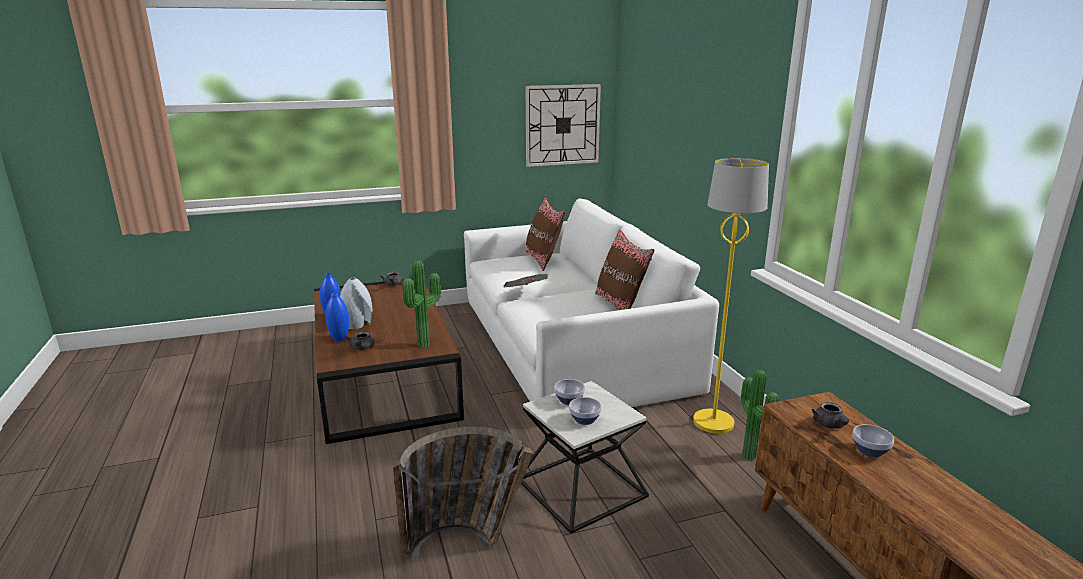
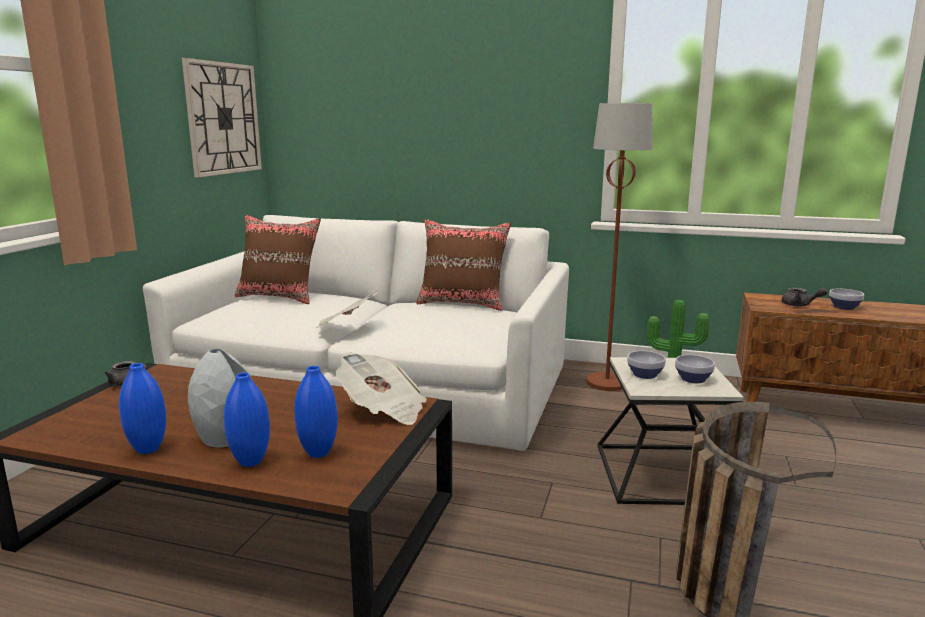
camera: 55 degrees left, 5 degrees down
grey teapot [345,332,374,350] -> blue vase [294,366,338,458]
potted plant [402,261,441,348] -> newspaper [336,353,427,425]
yellow floor lamp [693,158,769,434] -> brown floor lamp [586,103,653,391]

